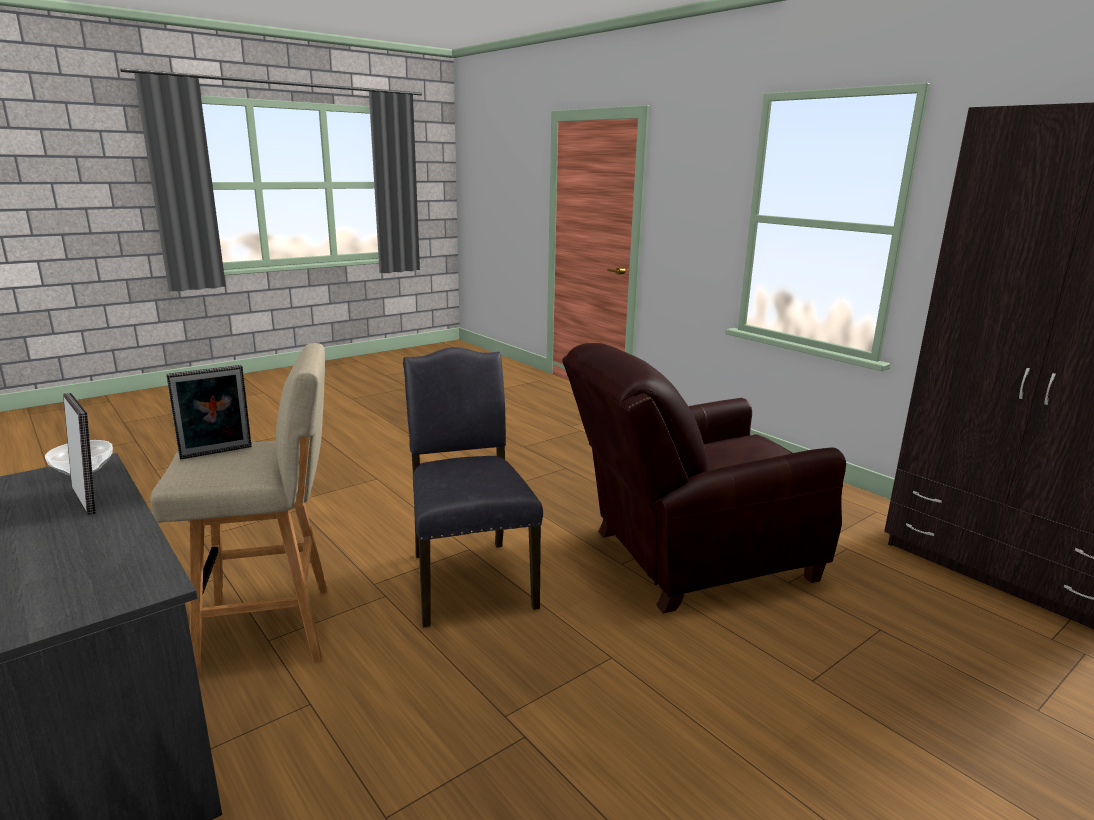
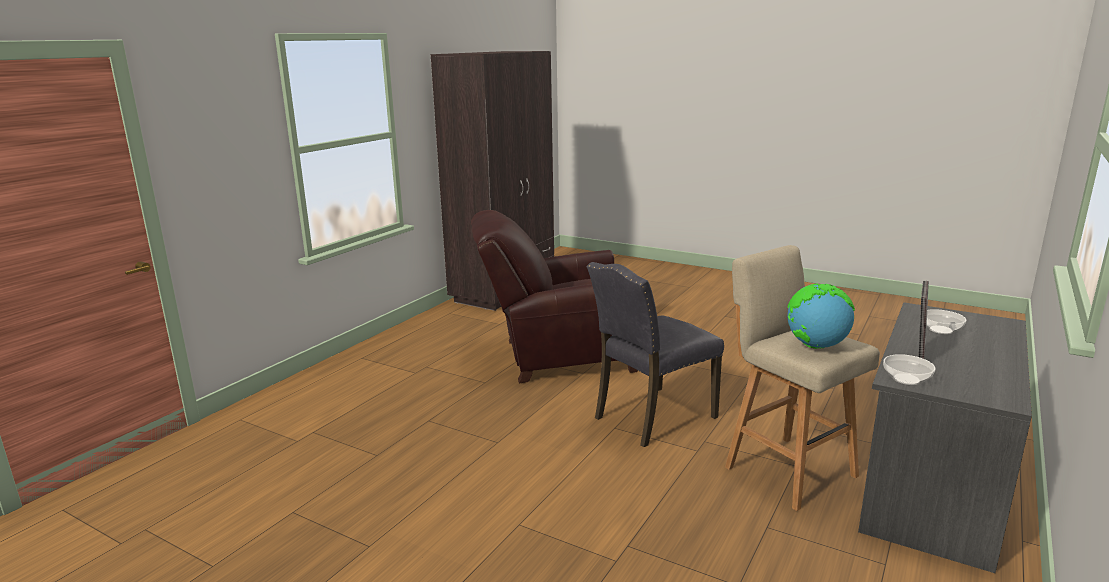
camera: 110 degrees left, 0 degrees up
picture frame [166,365,252,459] -> globe [788,284,855,349]
brown armchair [562,343,846,614] -> brown armchair turned 120 degrees clockwise [471,210,638,383]
none -> bowl [927,309,966,334]

